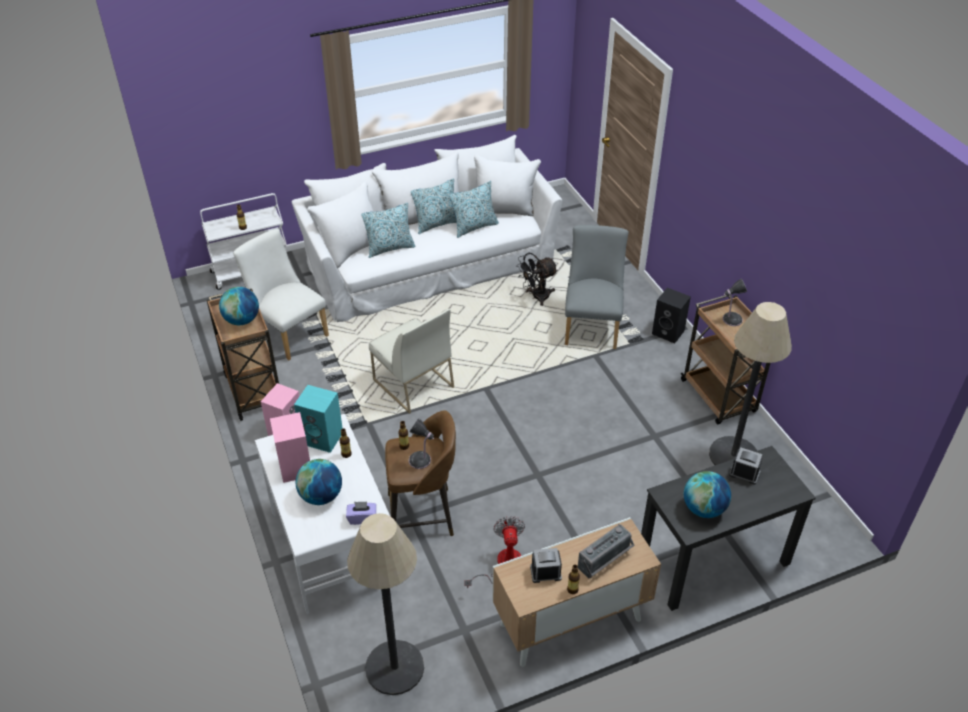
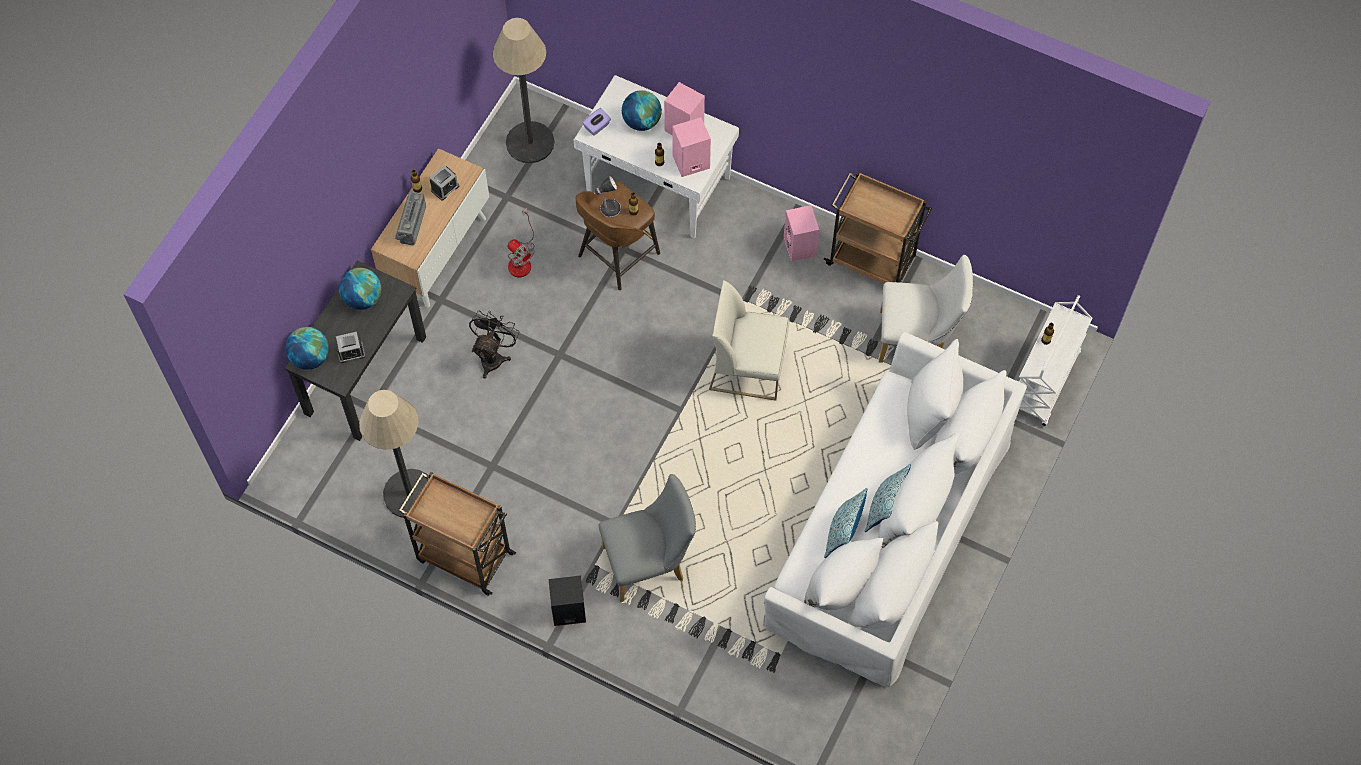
camera: 140 degrees right, 20 degrees up
globe [219,287,259,325] -> globe moved to [286,327,329,370]
turquoise speaker [294,385,343,453] -> pink speaker [672,117,711,177]
pillow [361,203,415,258] -> none
black fan [516,253,558,306] -> black fan moved to [469,310,519,379]
grey chair [565,225,629,349] -> grey chair turned 75 degrees counterclockwise [599,474,696,602]
table lamp [723,279,747,326] -> none

